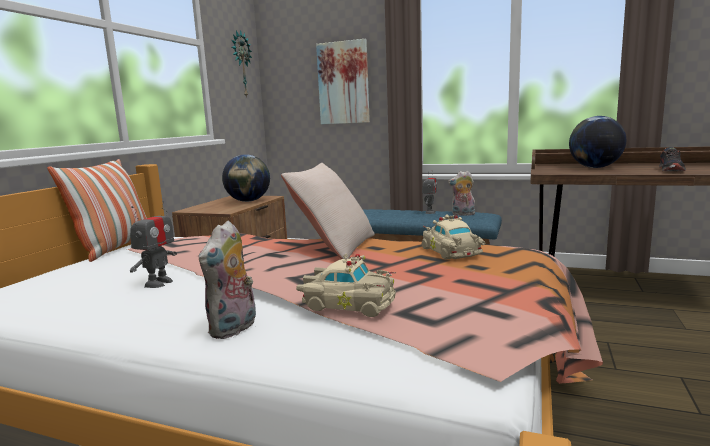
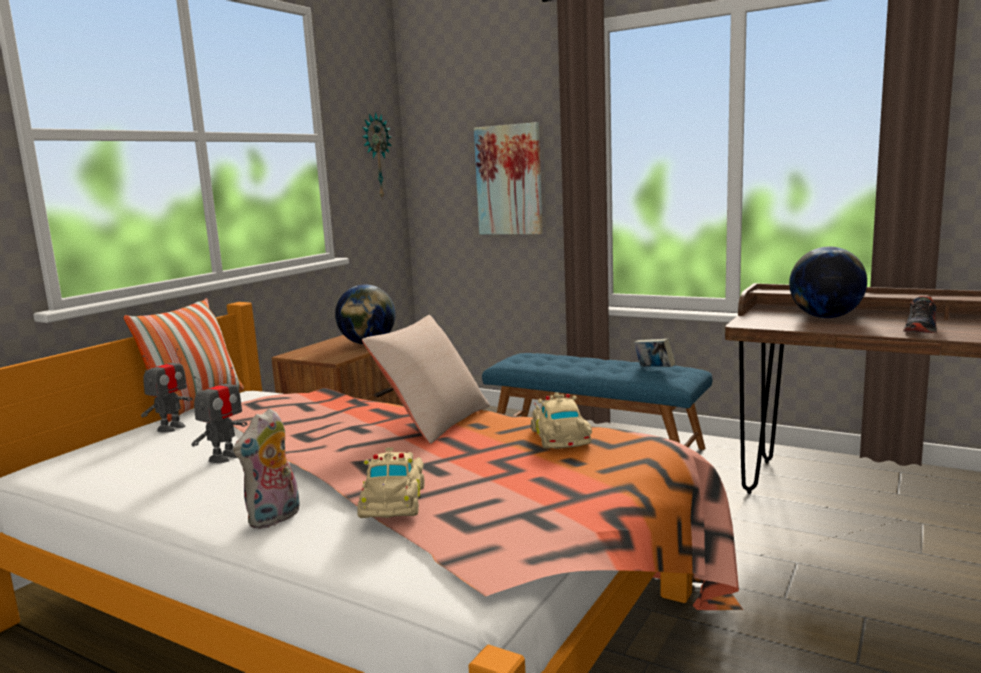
camera: 10 degrees right, 0 degrees up
beige toy car [296,254,396,317] -> beige toy car turned 60 degrees clockwise [358,447,425,518]
toy robot [422,170,437,214] -> toy robot moved to [141,348,192,433]
plush toy [448,171,475,216] -> book [634,338,676,367]

